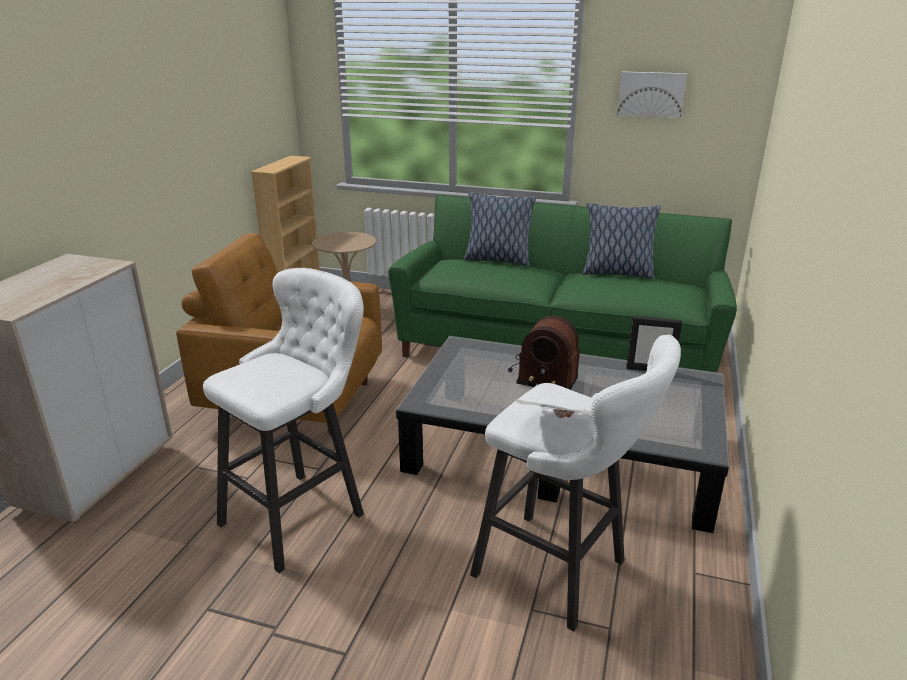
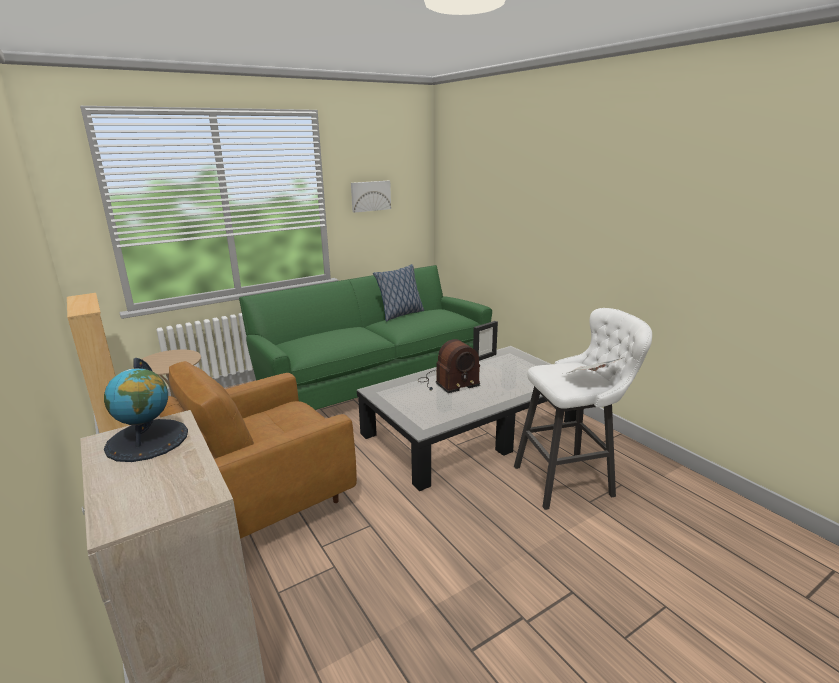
camera: 50 degrees left, 5 degrees down
white stool [203,268,364,573] -> none
pillow [464,192,536,266] -> none
none -> globe [104,358,188,462]

